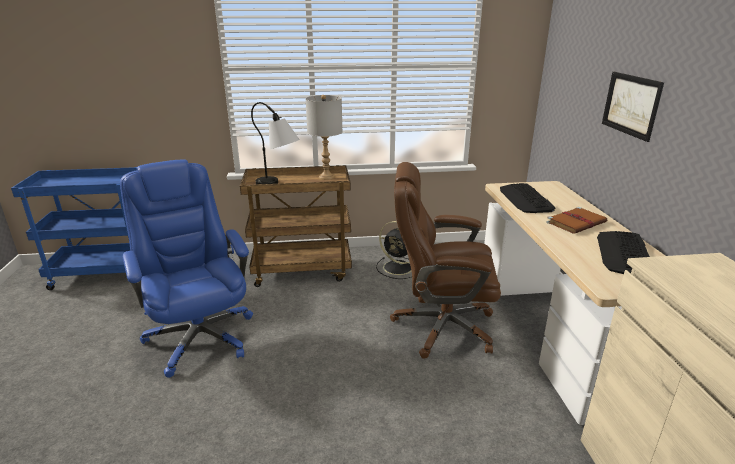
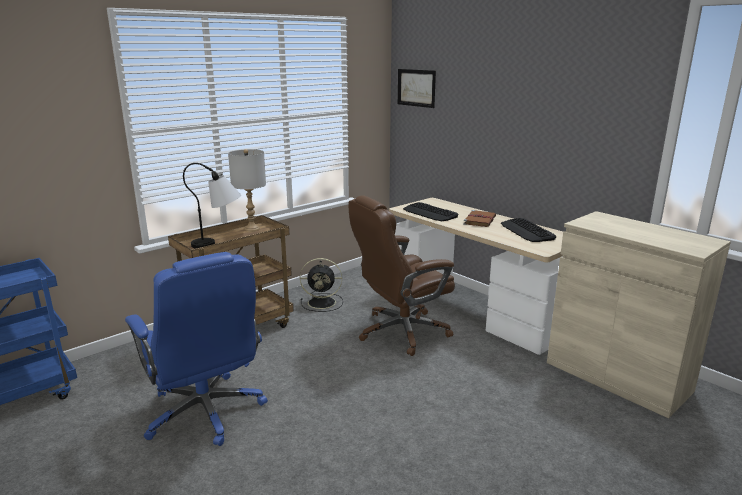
camera: 35 degrees left, 5 degrees down
blue office chair [120,159,253,378] -> blue office chair turned 150 degrees counterclockwise [125,252,268,446]
picture [602,72,664,142] -> picture moved to [398,69,436,108]

